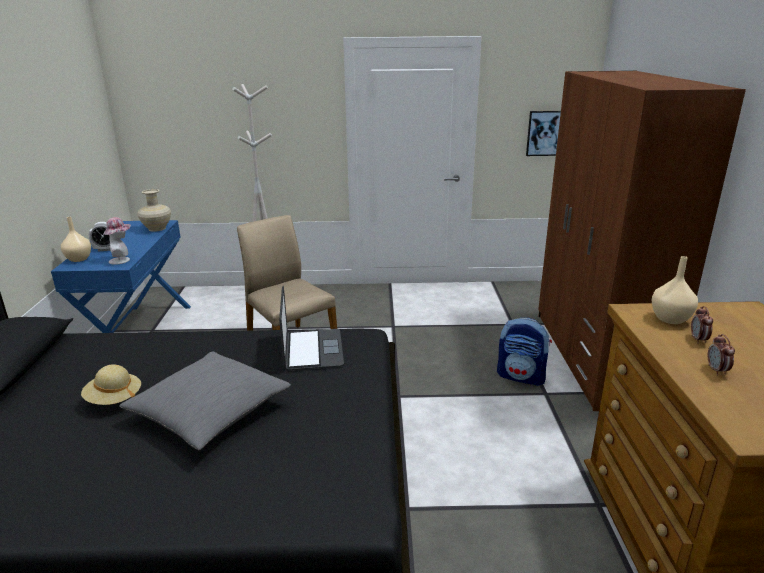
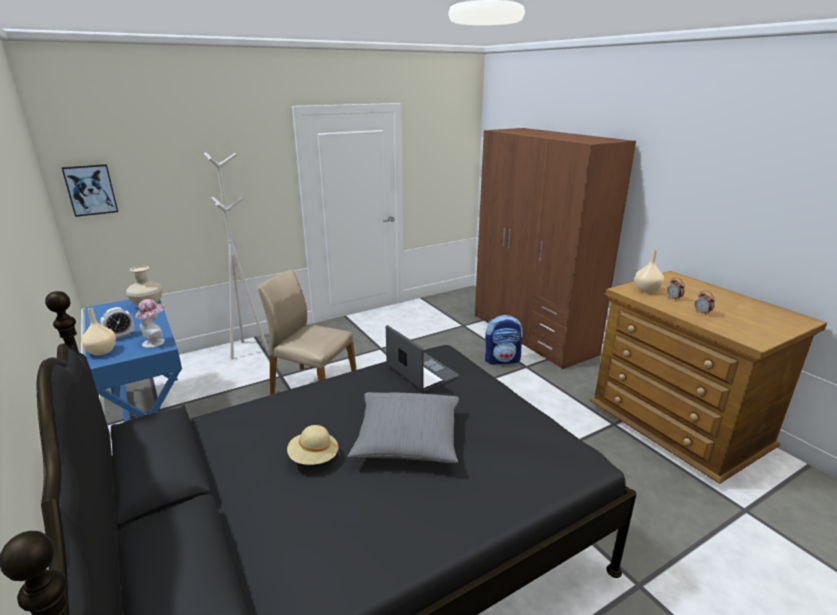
camera: 30 degrees left, 0 degrees up
picture [526,111,561,156] -> picture moved to [62,164,118,217]

